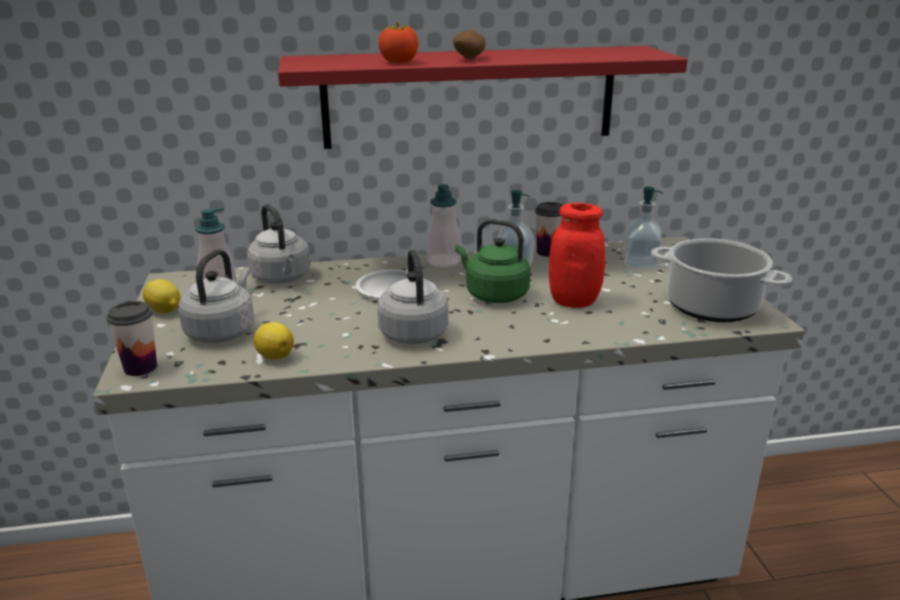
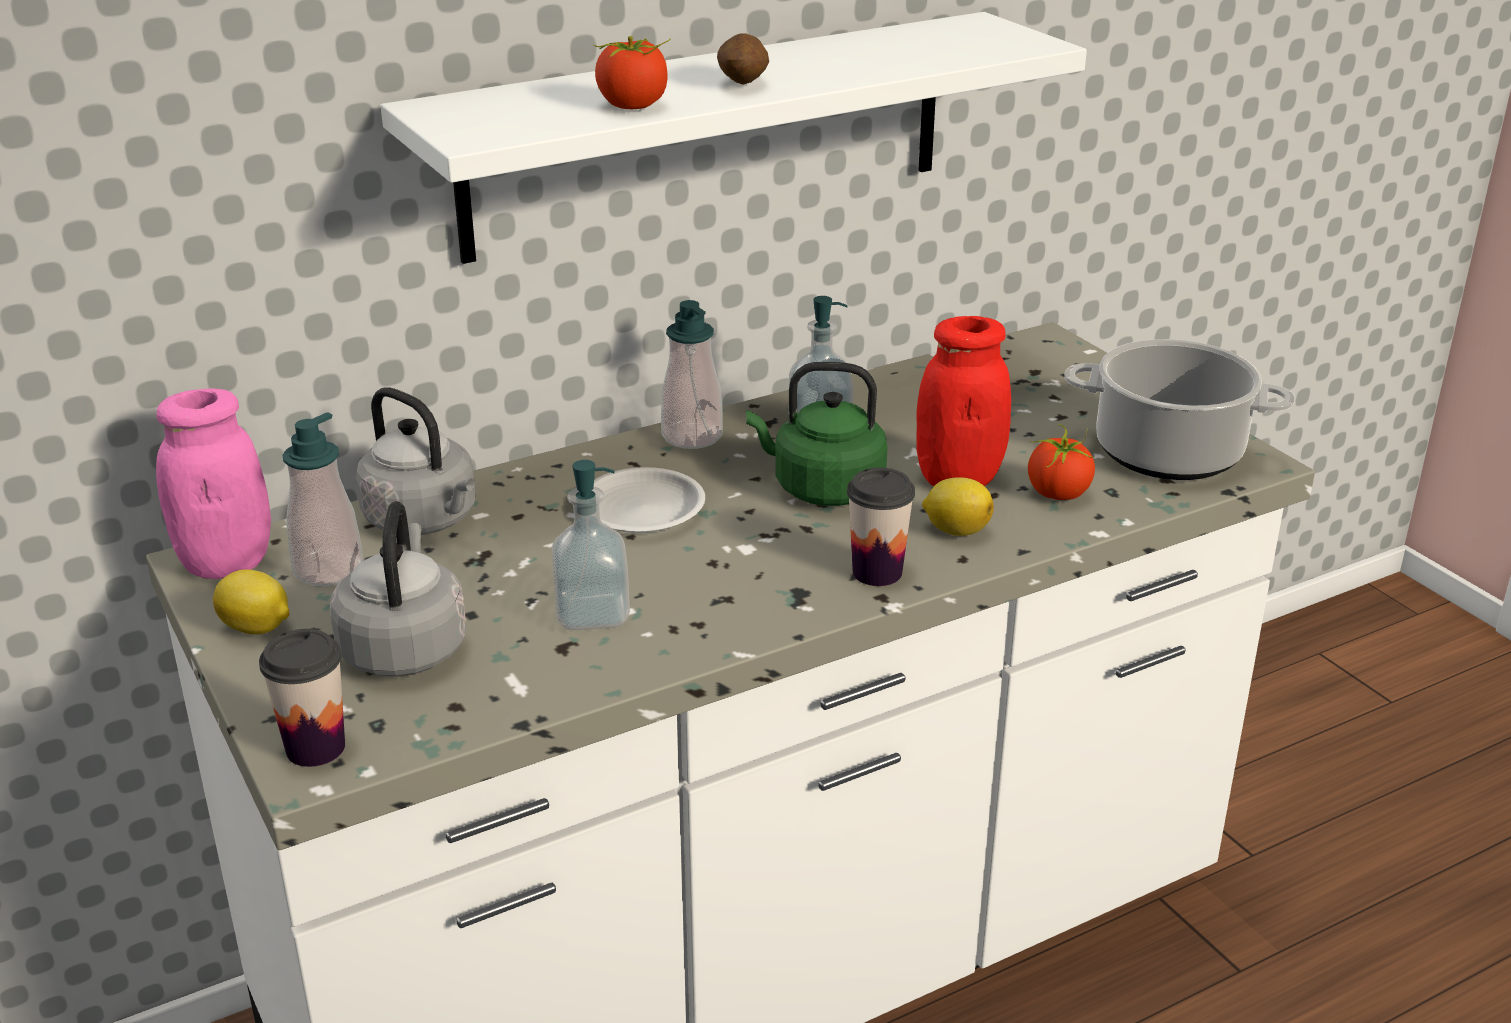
camera: 20 degrees left, 5 degrees up
lemon [253,322,294,360] -> lemon moved to [922,477,994,536]
red shelf [278,46,688,149] -> white shelf [381,12,1087,264]
grey kettle [377,249,449,344] -> none
cup [535,202,563,257] -> cup moved to [847,468,915,586]
soap dispenser [624,186,663,269] -> soap dispenser moved to [552,460,630,630]
none -> pink jar [156,388,271,579]
none -> tomato [1028,424,1095,500]

